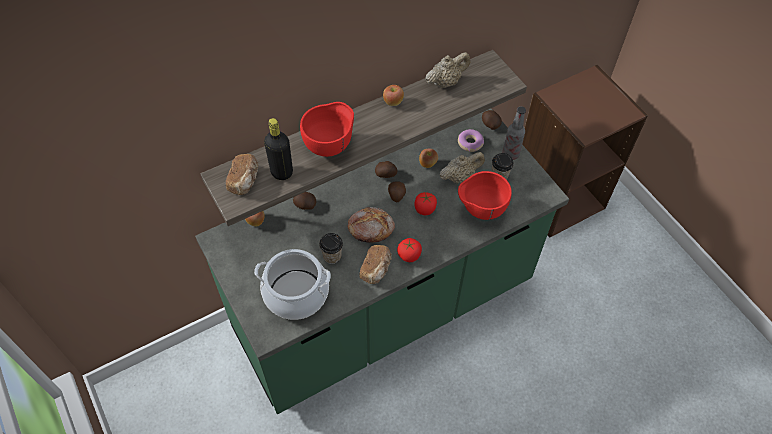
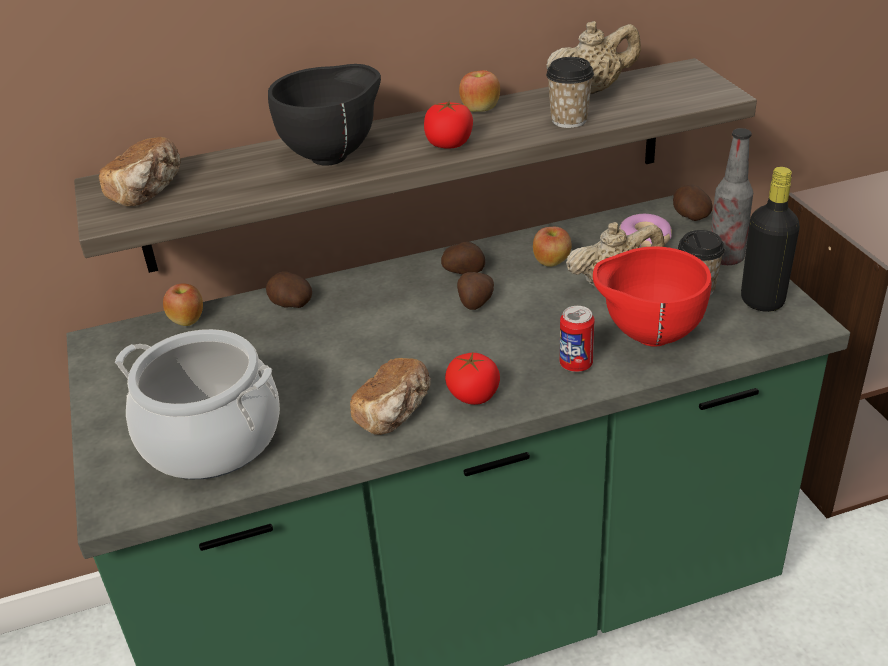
camera: 15 degrees right, 20 degrees down
black bottle [264,118,293,180] -> black bottle moved to [741,167,800,312]
red bowl [300,102,354,157] -> black bowl [268,64,381,166]
cup [319,233,343,264] -> cup moved to [546,57,594,128]
bread [348,207,395,243] -> none
tomato [414,192,437,215] -> tomato moved to [424,100,473,149]
none -> can [560,306,595,372]

